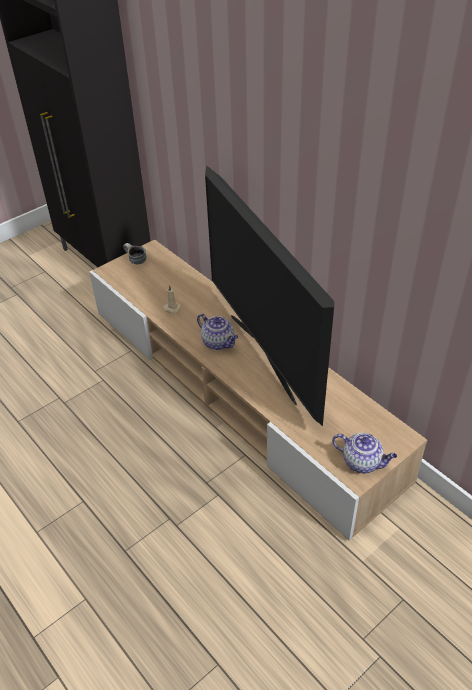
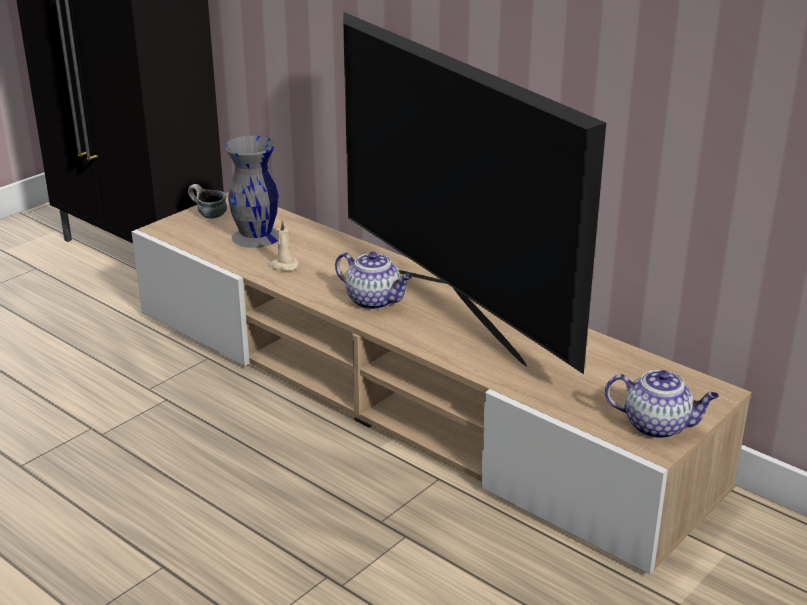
camera: 10 degrees left, 15 degrees down
none -> grey vase [225,136,279,248]

